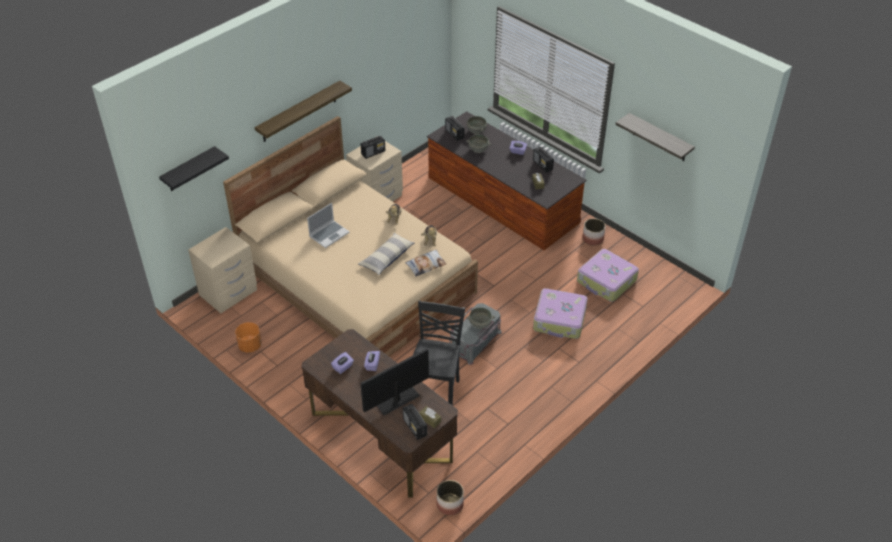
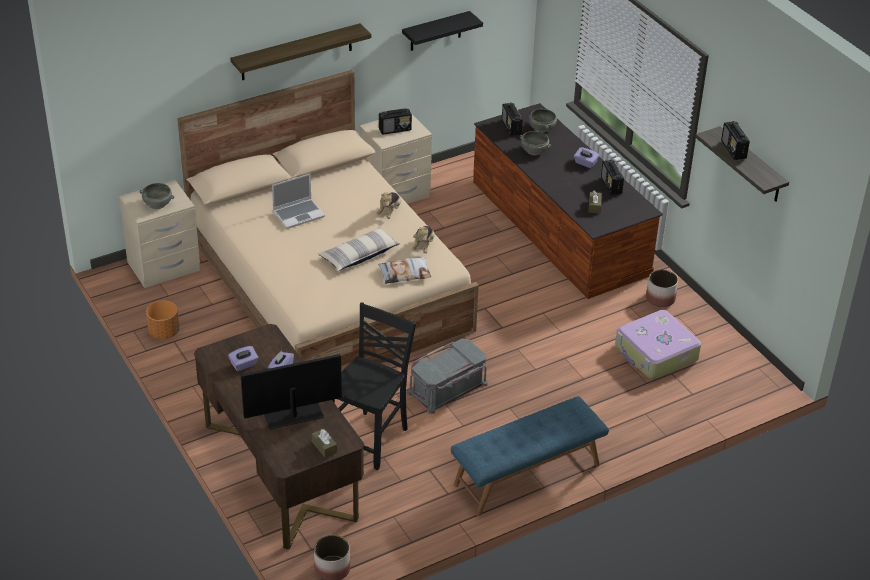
camera: 15 degrees right, 5 degrees down
black shelf [159,146,229,191] -> black shelf moved to [402,11,483,51]
radio [403,404,427,440] -> radio moved to [721,121,750,160]
grey bowl [466,307,495,329] -> grey bowl moved to [139,183,174,209]
suitcase [533,288,588,339] -> none
none -> blue bench [451,396,609,516]

